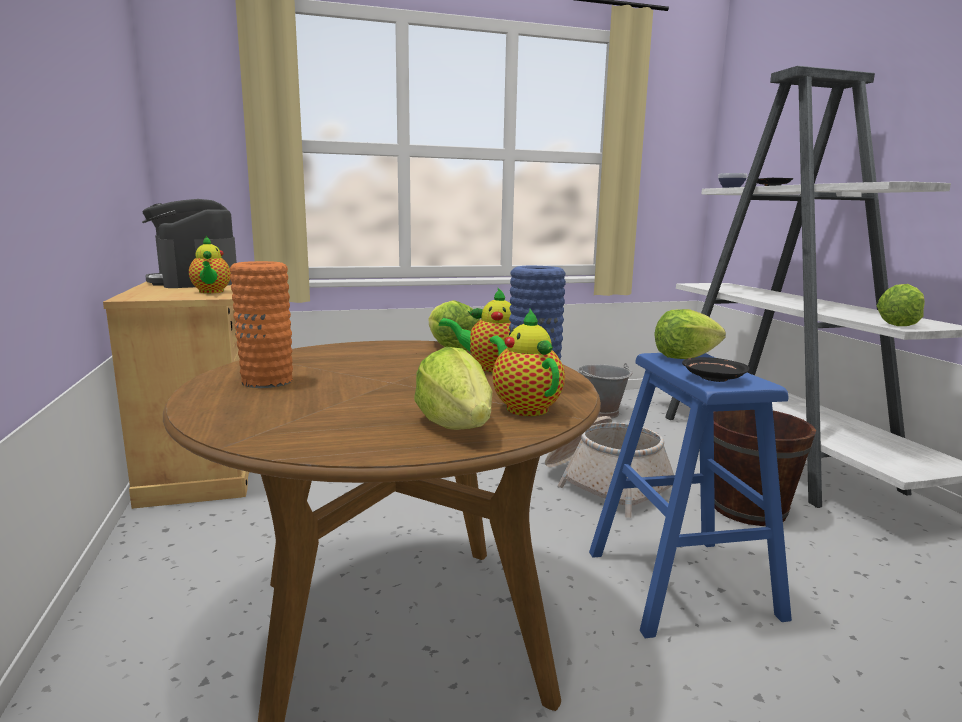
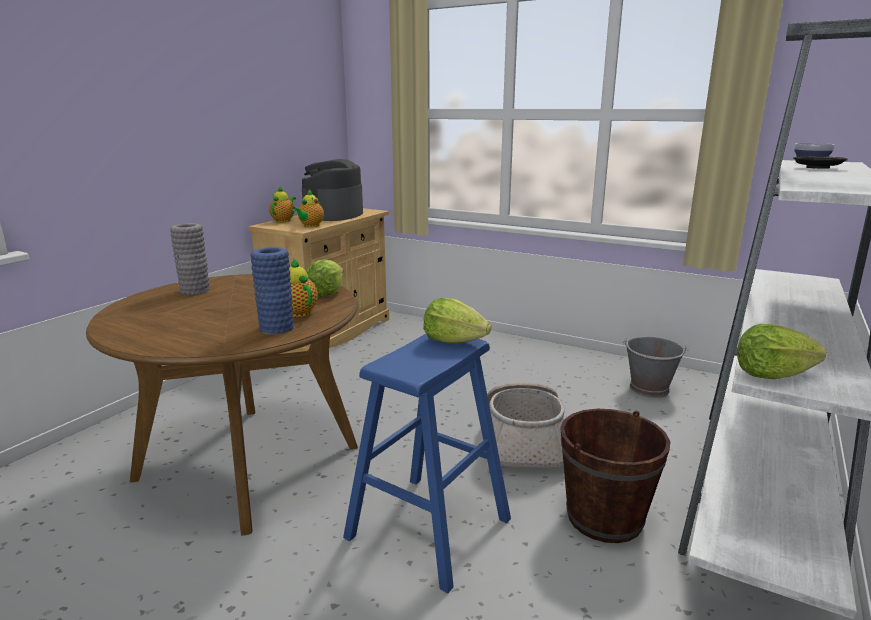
camera: 45 degrees right, 5 degrees up
orange vase [230,261,293,388] -> grey vase [170,223,210,295]
lettuce [414,347,492,430] -> none
teapot [490,309,565,416] -> teapot moved to [269,186,296,222]
black plate [682,357,749,382] -> none

